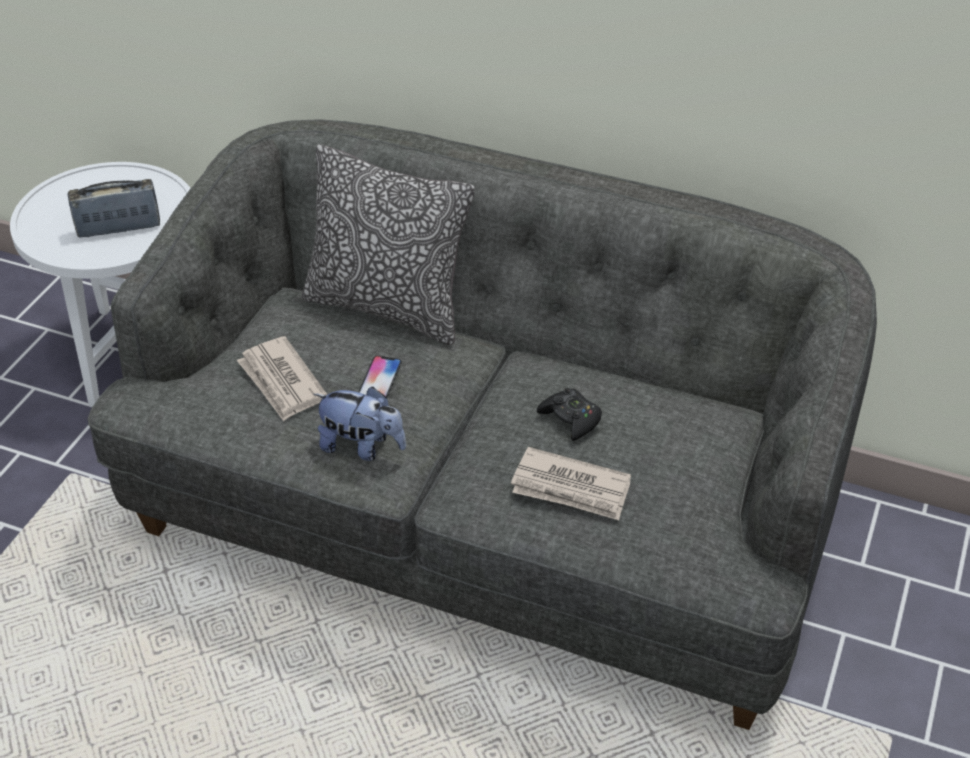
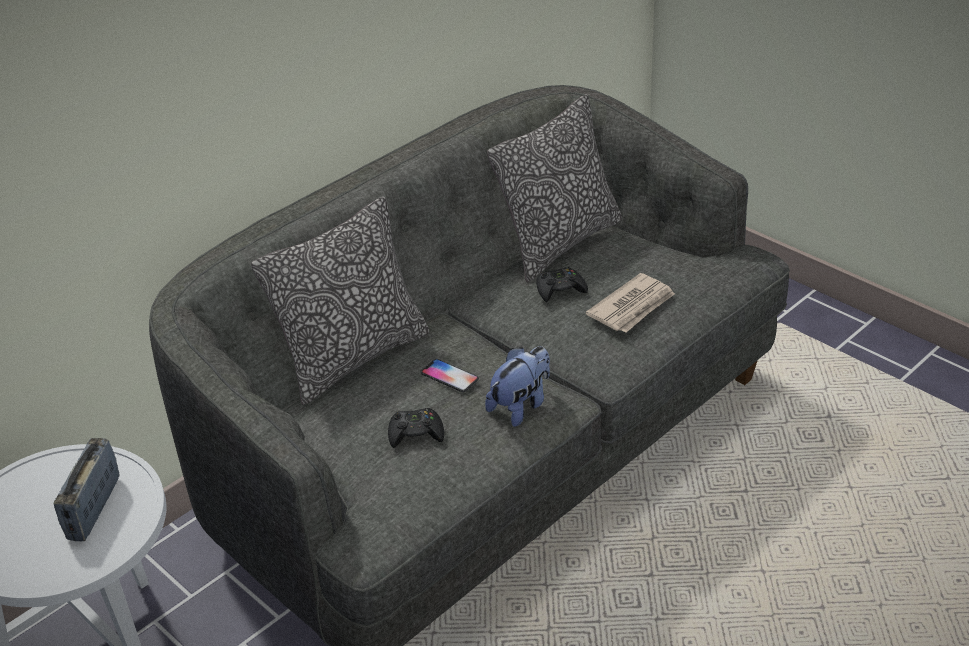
camera: 65 degrees left, 5 degrees down
newspaper [237,336,327,421] -> black game controller [388,408,444,448]
none -> pillow [487,94,622,282]

